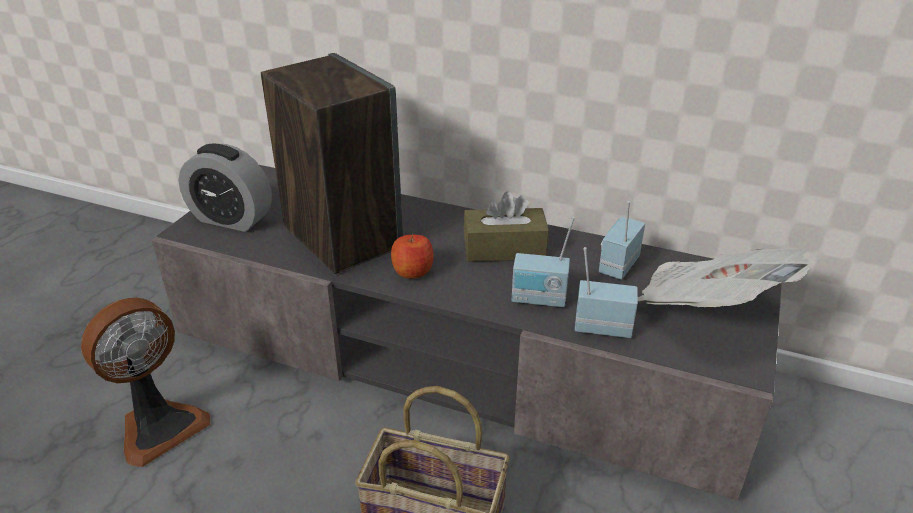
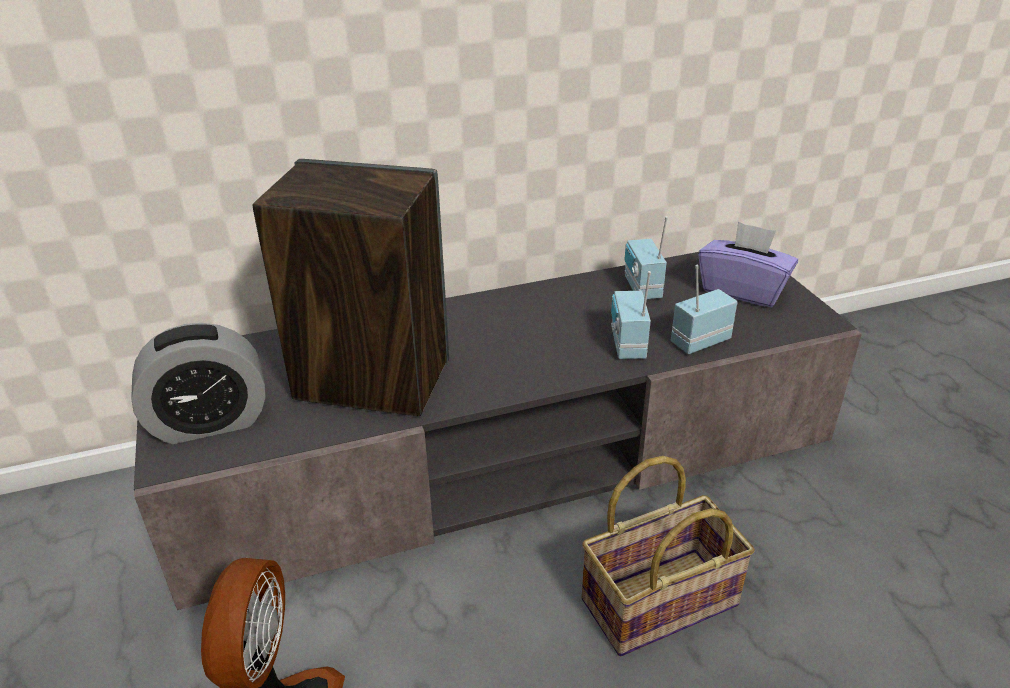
camera: 40 degrees left, 0 degrees up
apple [391,234,434,279] -> none
brown tissue box [463,191,549,262] -> none
radio [512,217,575,307] -> radio turned 120 degrees clockwise [611,271,651,359]
newspaper [638,248,811,307] -> purple tissue box [698,222,798,307]

